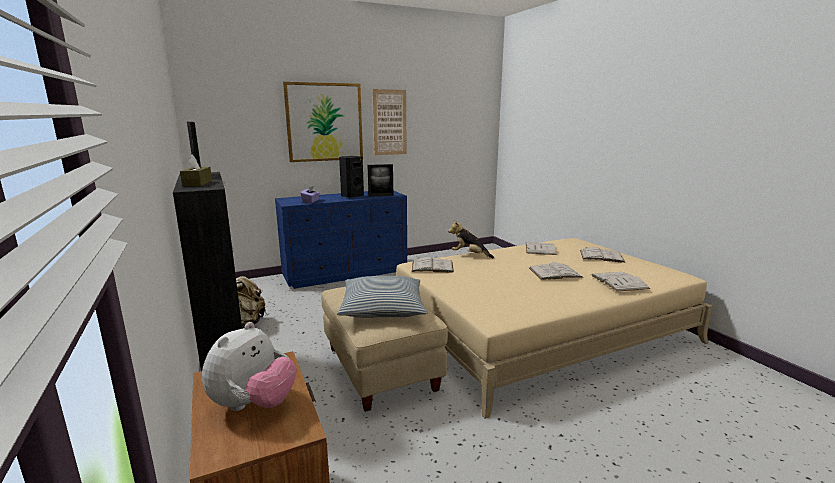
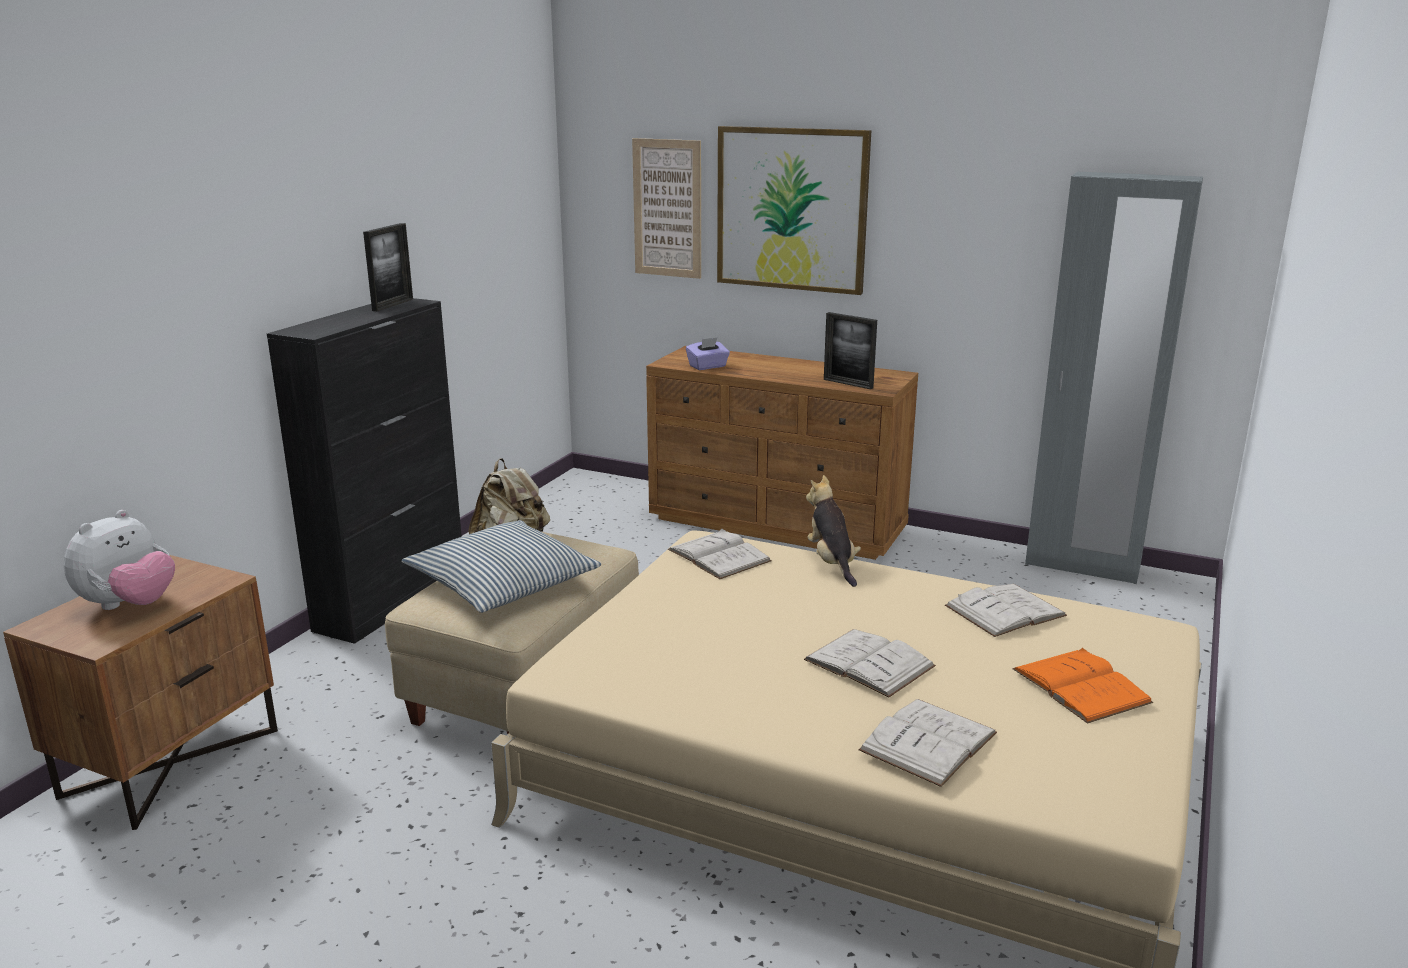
camera: 50 degrees right, 5 degrees up
brown tissue box [180,155,212,186] -> none
plush toy [202,322,297,411] -> plush toy turned 45 degrees counterclockwise [64,510,175,610]
blue dresser [275,190,407,289] -> brown dresser [646,346,918,560]
black speaker [339,156,364,198] -> none
picture [372,89,407,155] -> picture moved to [632,138,701,279]
white book [580,247,625,263] -> orange book [1013,648,1153,724]
none -> grey wardrobe [1025,172,1203,584]

